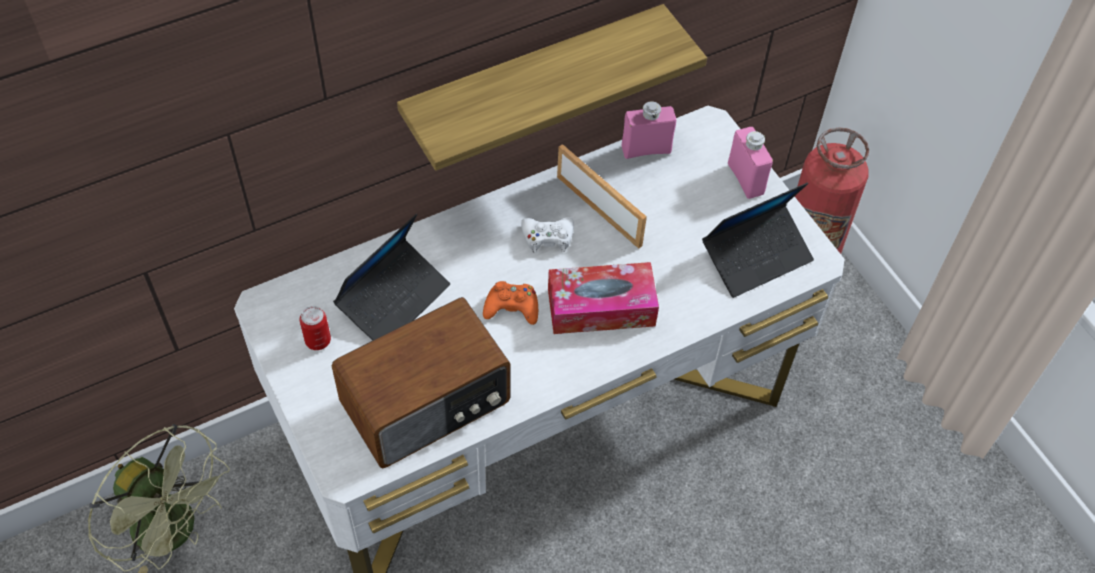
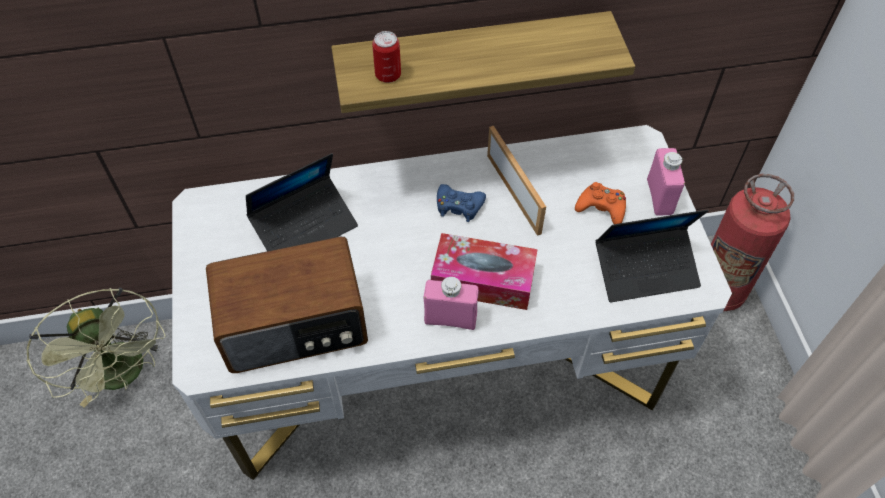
camera: 20 degrees right, 0 degrees up
can [300,306,331,350] -> can moved to [372,31,401,83]
orange game controller [483,281,538,325] -> orange game controller moved to [575,182,626,224]
white game controller [521,217,574,253] -> blue game controller [437,184,486,222]
pink bottle [622,101,676,159] -> pink bottle moved to [424,277,479,330]

